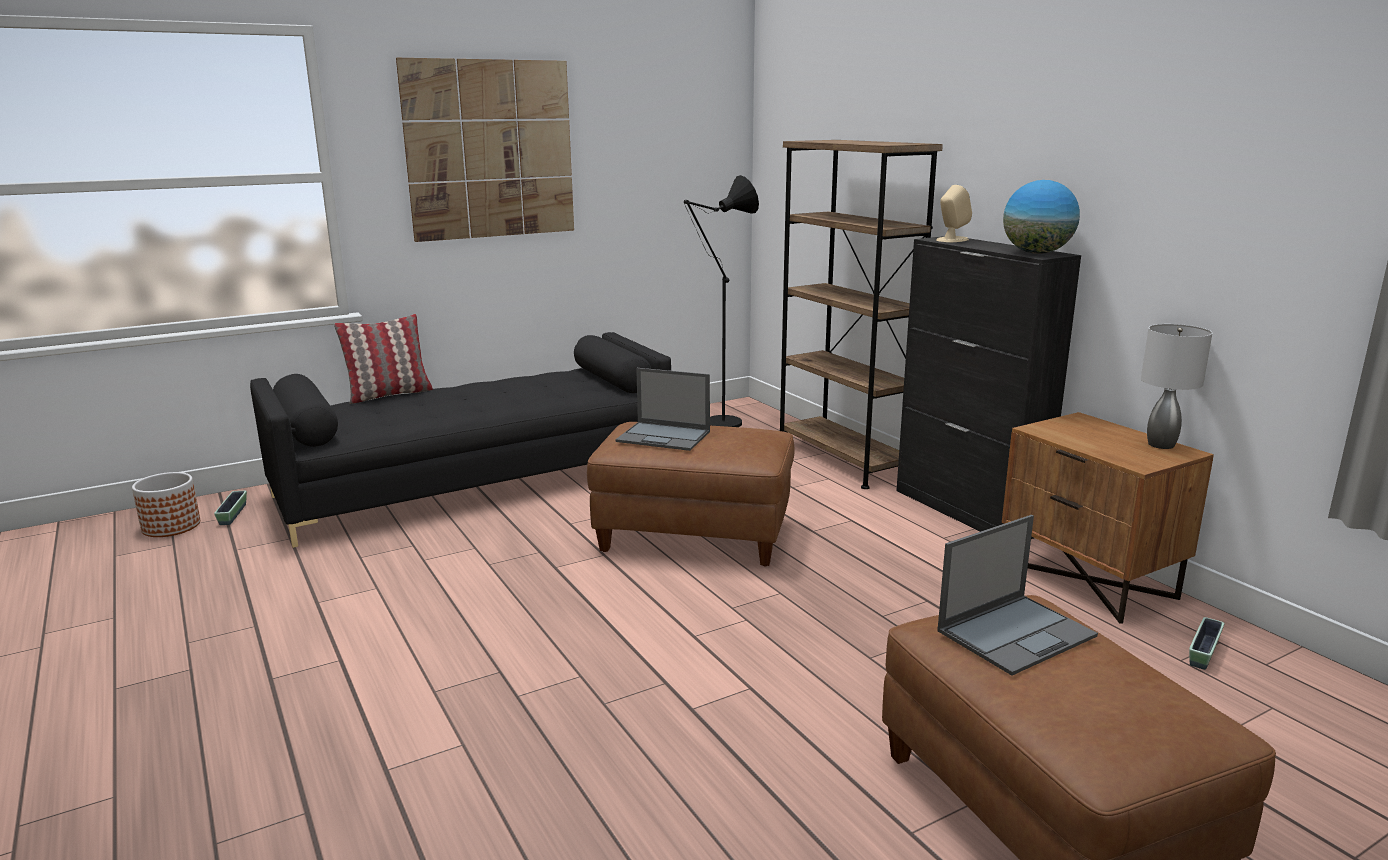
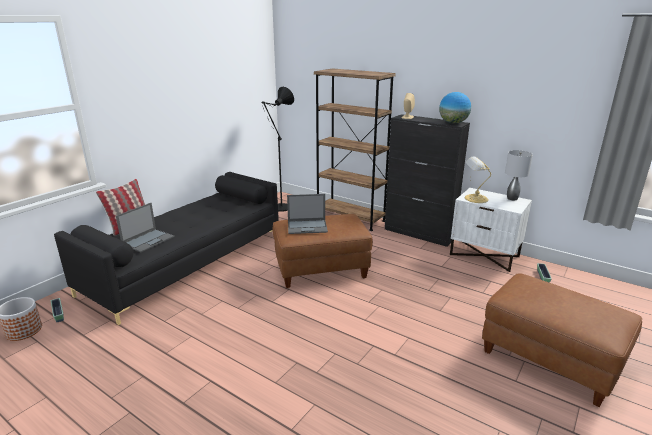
camera: 25 degrees left, 5 degrees up
picture [396,58,574,242] -> none
laptop [937,515,1098,676] -> laptop moved to [116,203,175,252]
brown nightstand [1002,412,1214,624] -> white nightstand [450,188,532,272]
none -> table lamp [465,156,491,203]

